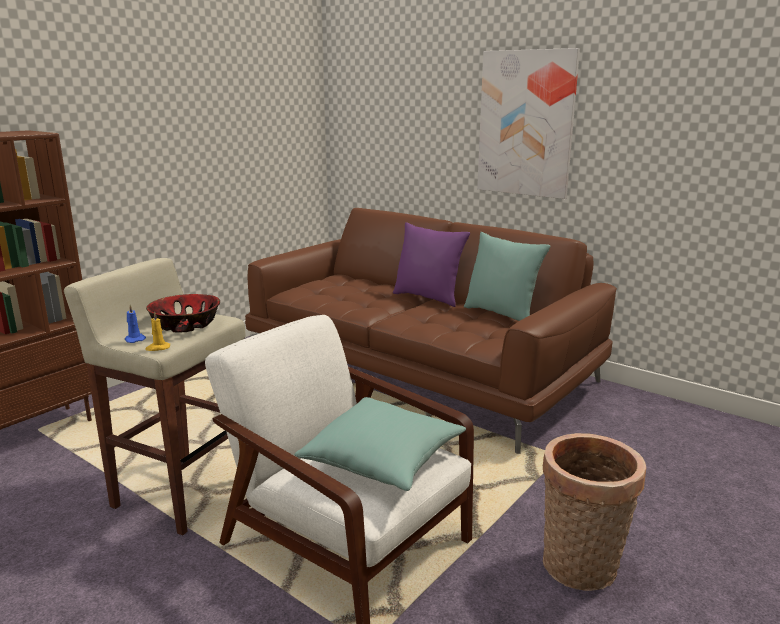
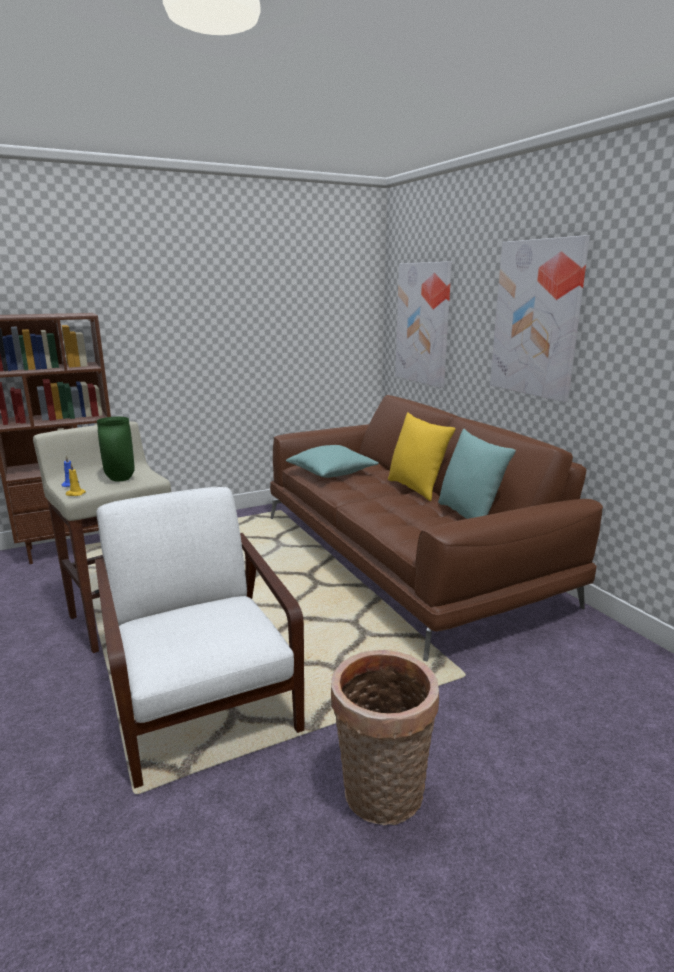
camera: 25 degrees right, 0 degrees up
bowl [146,294,220,333] -> green vase [97,417,135,481]
turquoise pillow [294,397,466,491] -> turquoise pillow moved to [286,445,379,478]
purple pillow [393,222,470,307] -> yellow pillow [388,412,455,501]
none -> picture [395,262,452,388]

